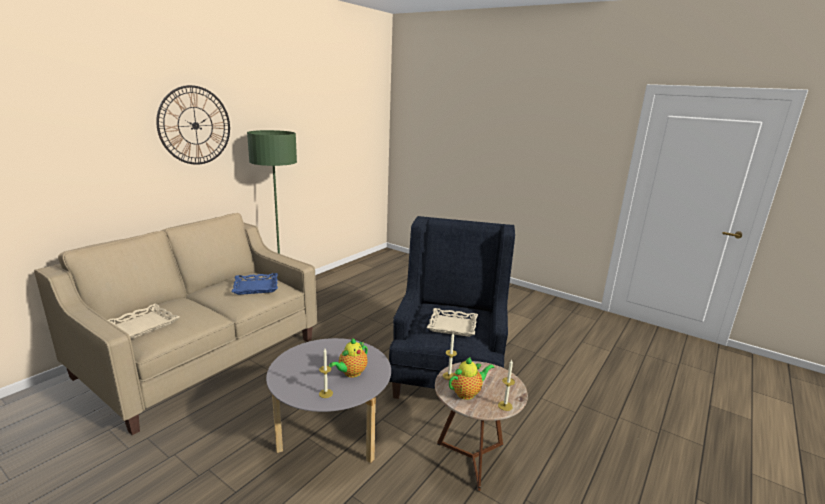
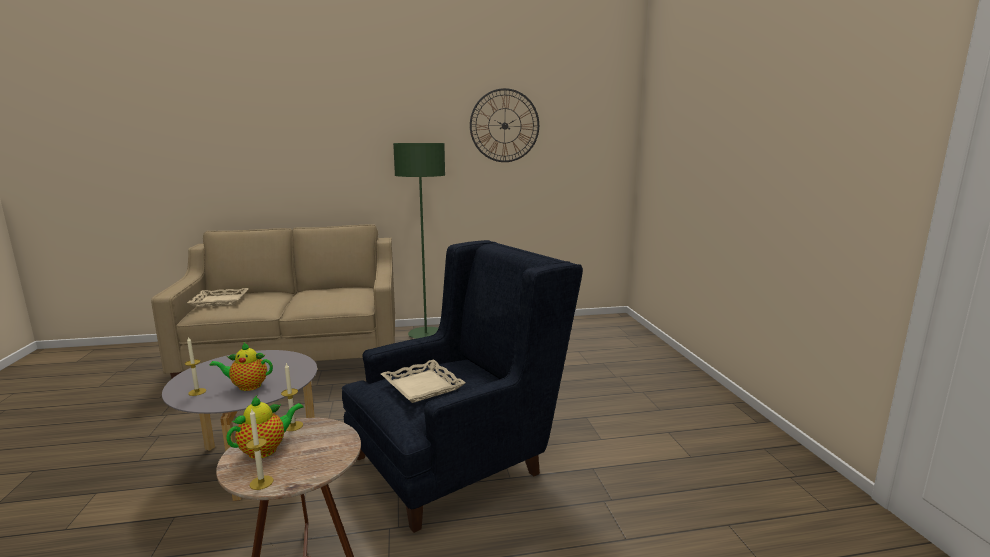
camera: 45 degrees right, 5 degrees down
wall clock [156,85,230,165] -> wall clock moved to [470,88,539,162]
blue tray [232,273,278,295] -> none
teapot [449,357,494,400] -> teapot turned 60 degrees counterclockwise [226,396,304,459]

